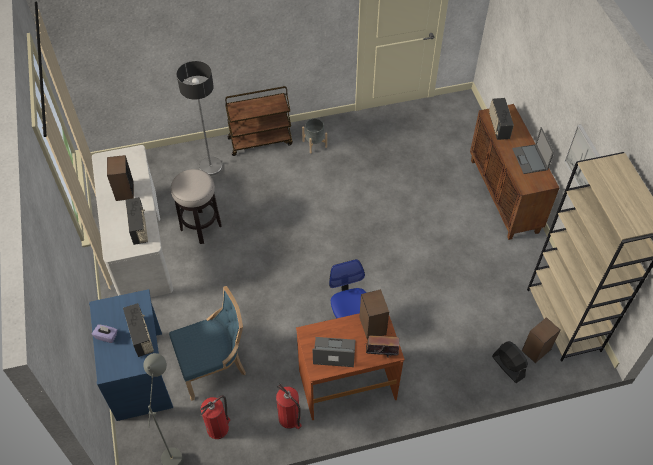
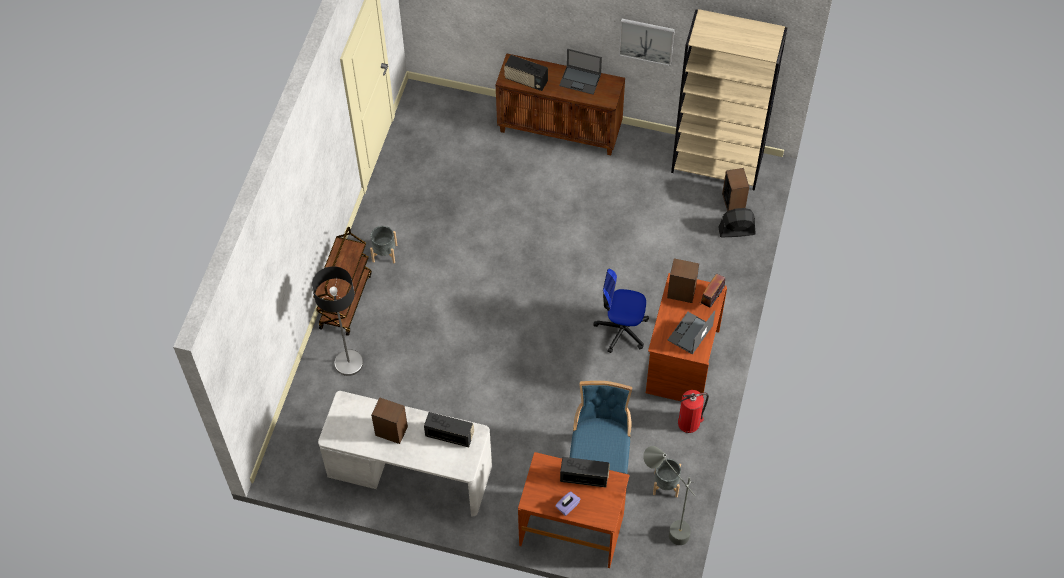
camera: 60 degrees left, 5 degrees up
blue desk [89,289,173,421] -> brown desk [518,452,630,568]
stool [171,169,222,244] -> none
fire extinguisher [200,395,230,439] -> grey planter [653,459,681,498]

